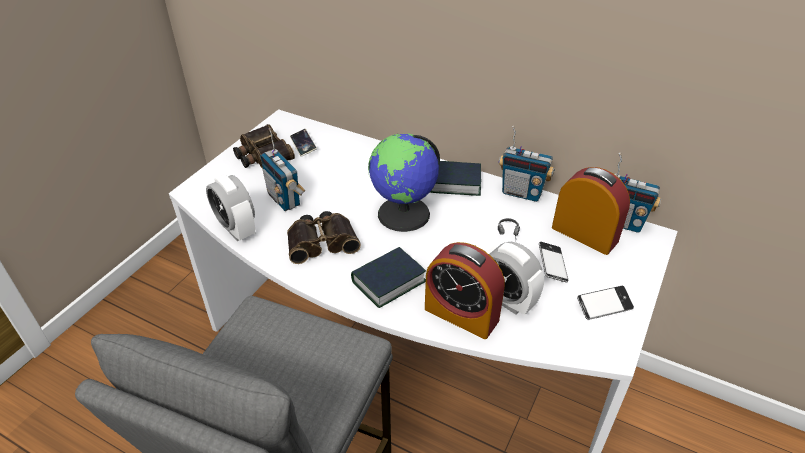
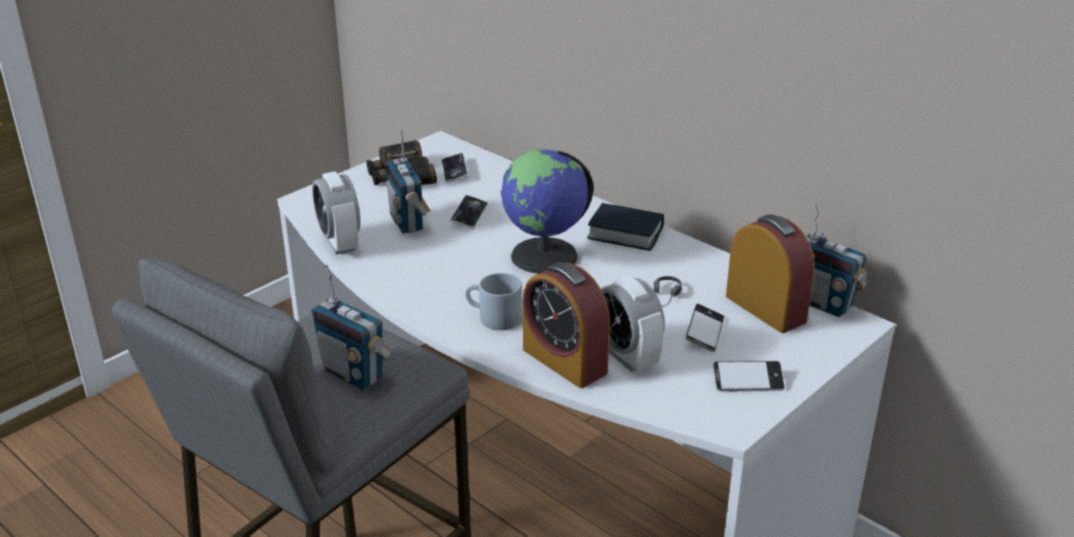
camera: 15 degrees right, 10 degrees down
binoculars [287,211,361,264] -> none
book [351,247,426,308] -> grey mug [466,273,522,330]
radio [499,126,555,202] -> radio moved to [312,265,393,390]
none -> phone [451,195,488,229]

